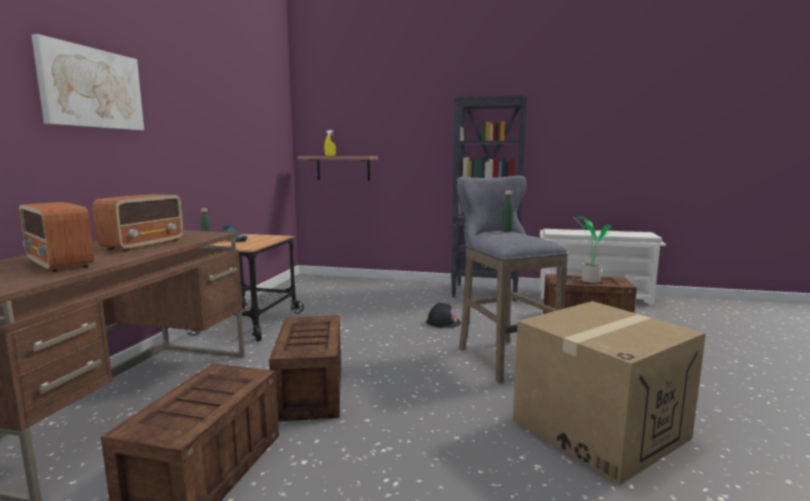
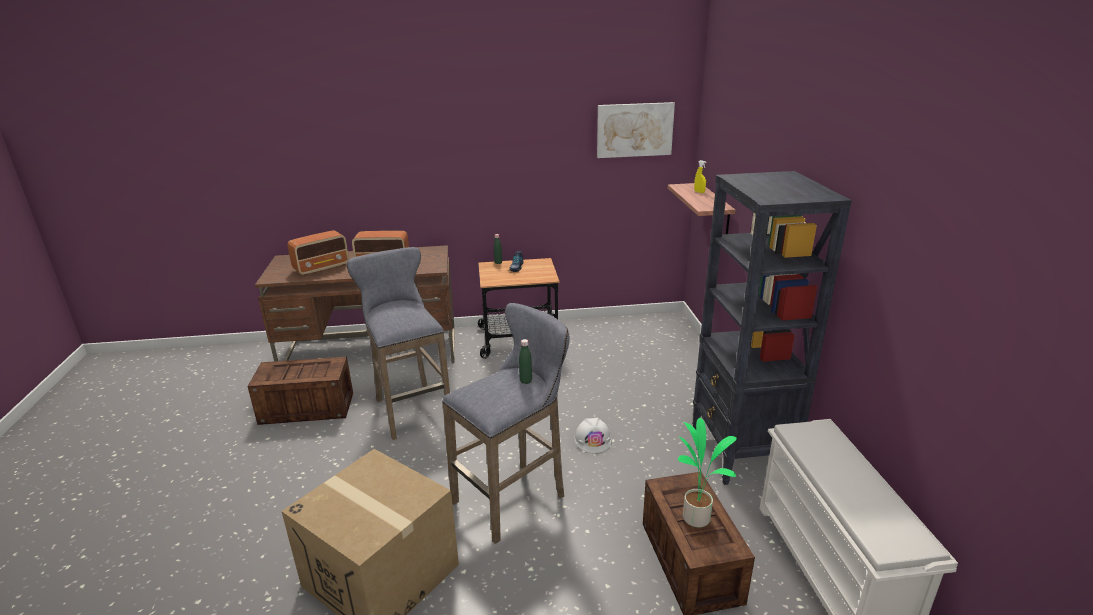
camera: 70 degrees right, 15 degrees up
radio [19,202,94,272] -> radio turned 150 degrees counterclockwise [288,230,349,276]
picture [31,34,144,130] -> picture moved to [597,102,675,158]
crate [269,315,341,421] -> grey stool [347,247,450,440]
black hard hat [426,303,461,328] -> white hard hat [574,418,612,453]

